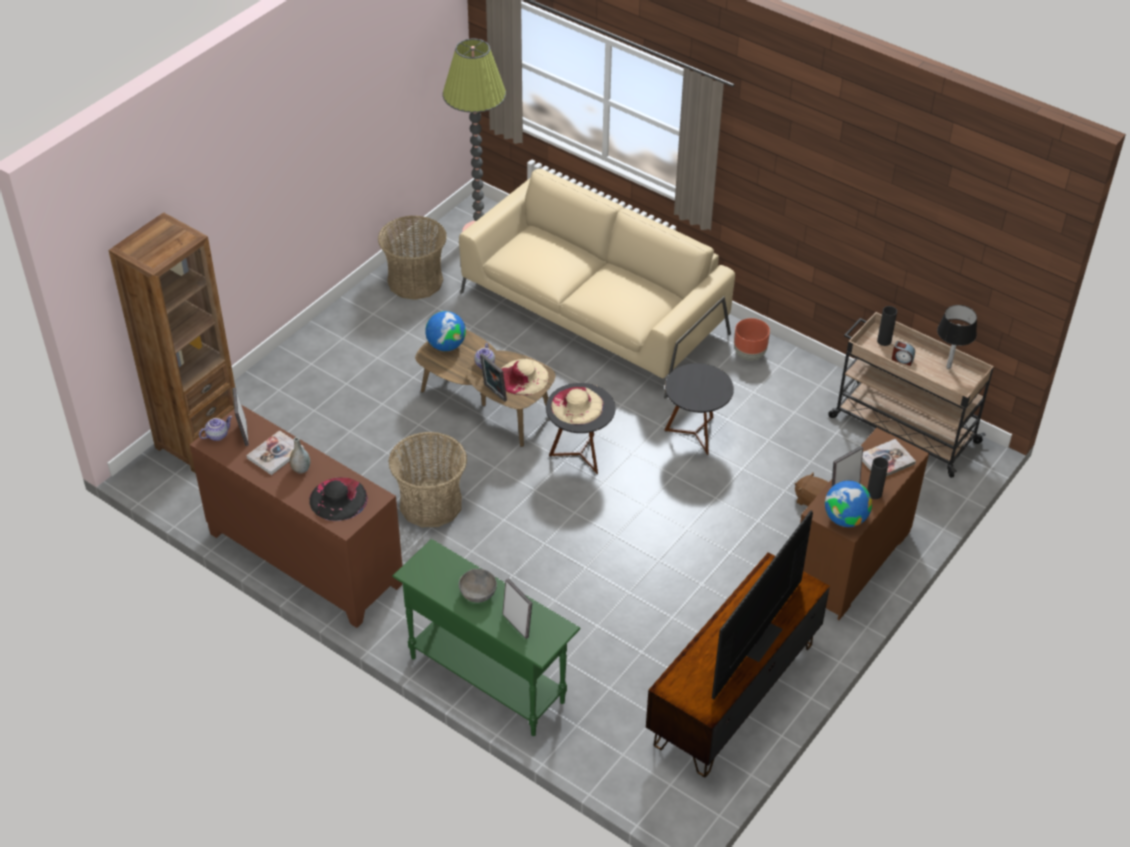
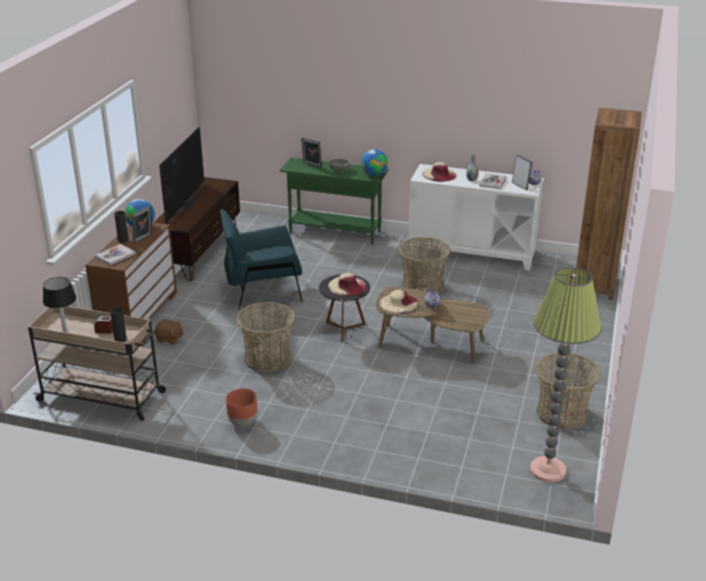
camera: 160 degrees right, 15 degrees down
brown cabinet [190,405,402,628] -> white cabinet [408,164,544,271]
black hat [309,478,368,521] -> beige hat [422,162,457,182]
globe [425,311,466,351] -> globe moved to [361,149,388,176]
beige sofa [459,169,735,399] -> none
picture frame [480,354,507,402] -> none
black side table [664,363,734,455] -> basket [236,302,295,372]
none -> blue armchair [220,209,303,310]

